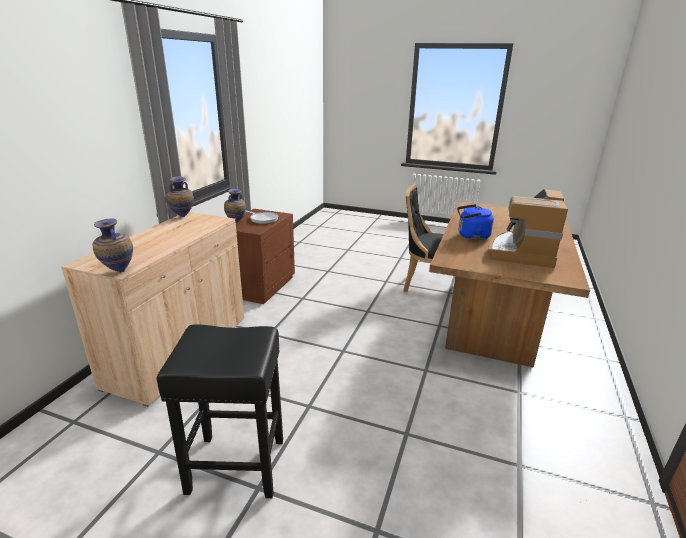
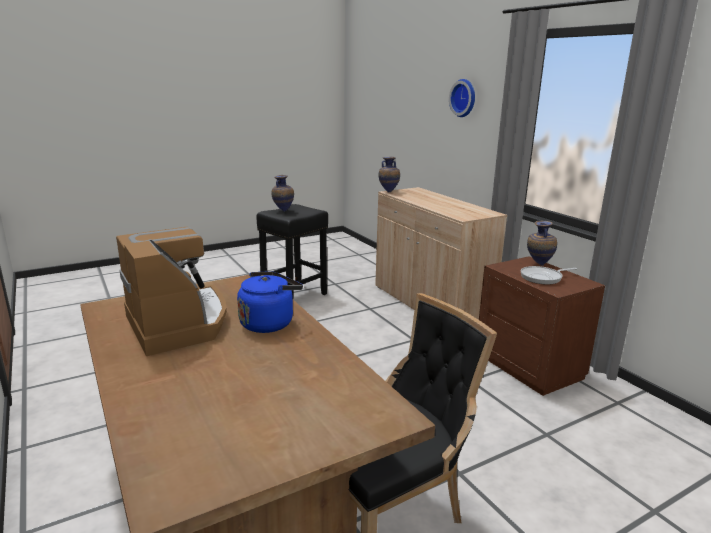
camera: 130 degrees right, 5 degrees down
vase [166,176,194,217] -> vase moved to [272,175,294,212]
none -> wall clock [449,79,475,117]

